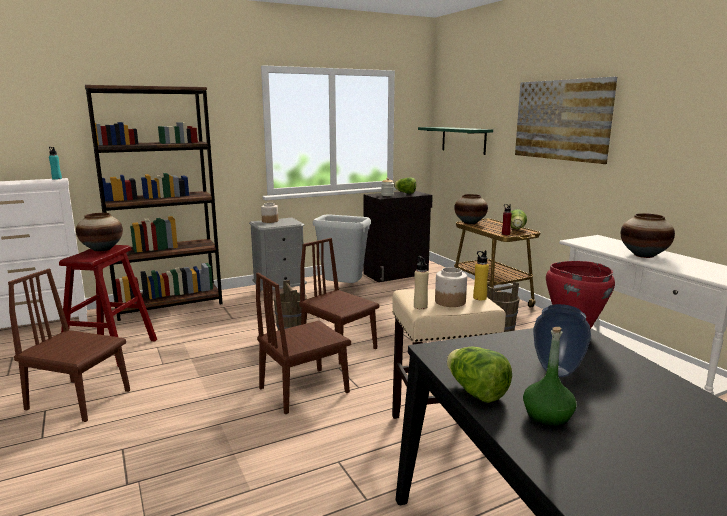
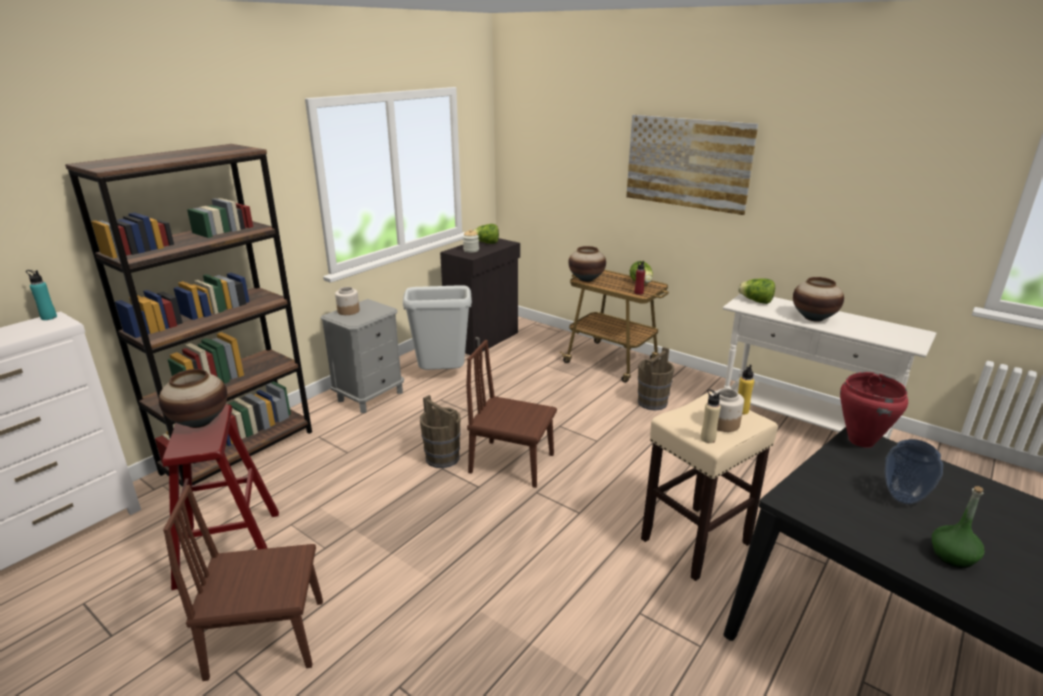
camera: 25 degrees left, 10 degrees up
brown chair [256,273,351,414] -> none
green shelf [418,127,493,155] -> none
lettuce [447,347,512,403] -> lettuce moved to [738,279,775,304]

